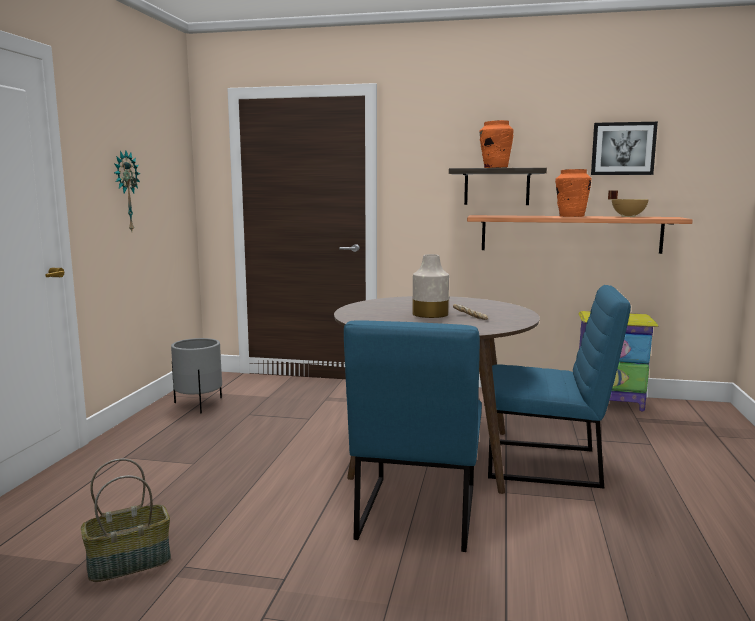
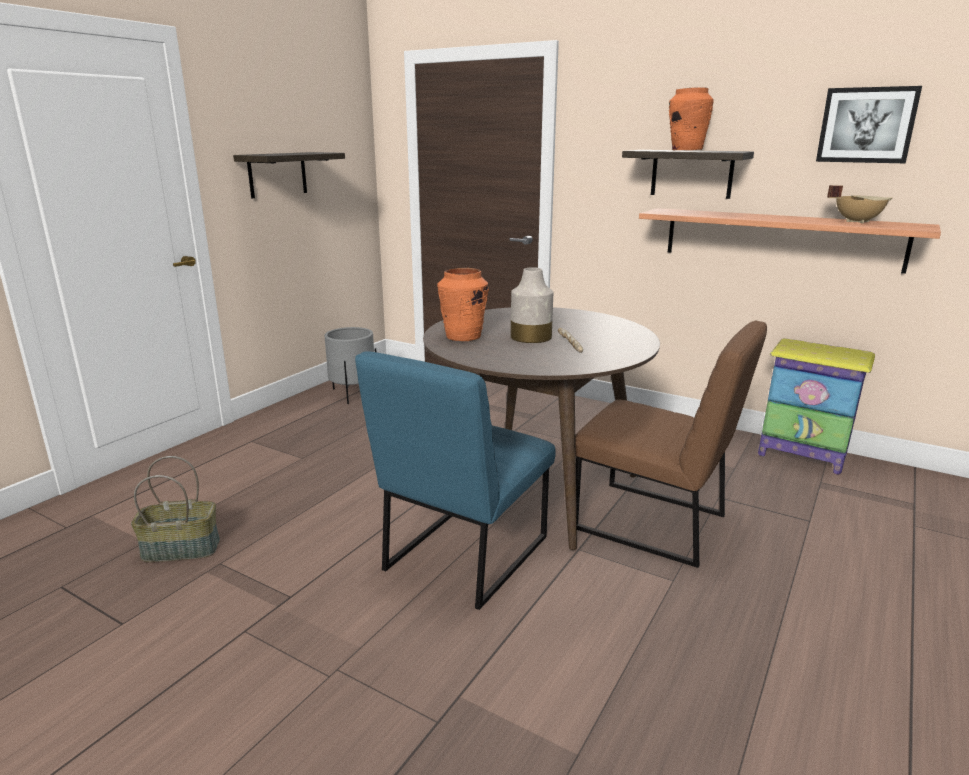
camera: 20 degrees right, 10 degrees up
wall clock [114,151,140,231] -> shelf [233,152,345,199]
blue chair [488,285,631,488] -> brown chair [575,320,767,568]
orange vase [555,169,592,217] -> orange vase moved to [437,268,489,341]

